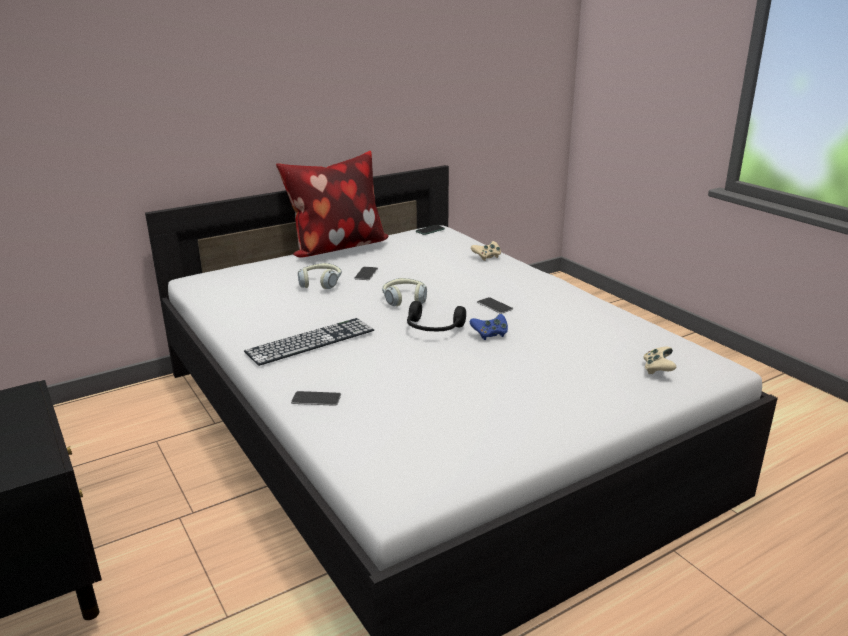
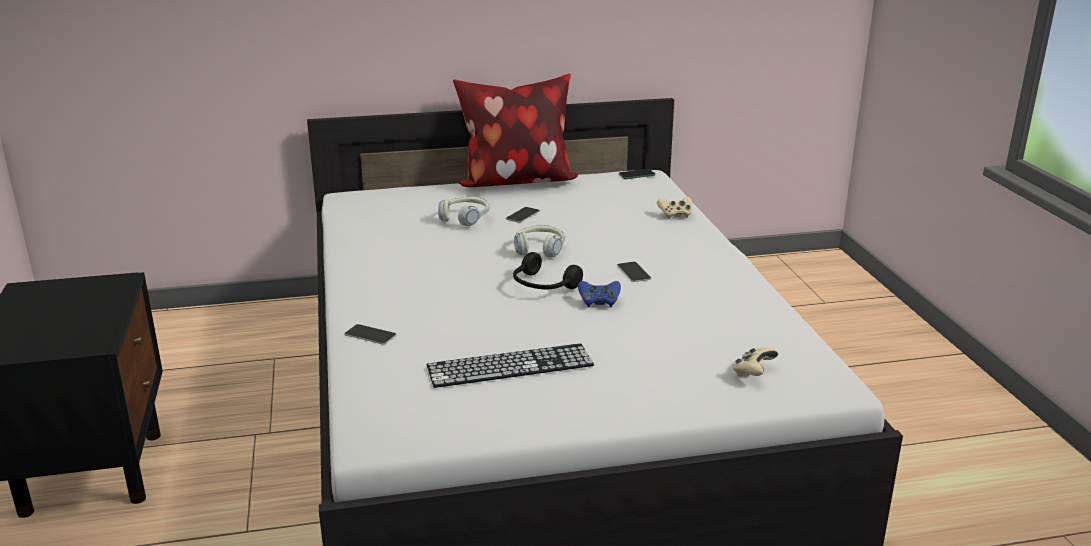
camera: 20 degrees right, 0 degrees up
keyboard [244,318,374,366] -> keyboard moved to [427,344,594,388]

